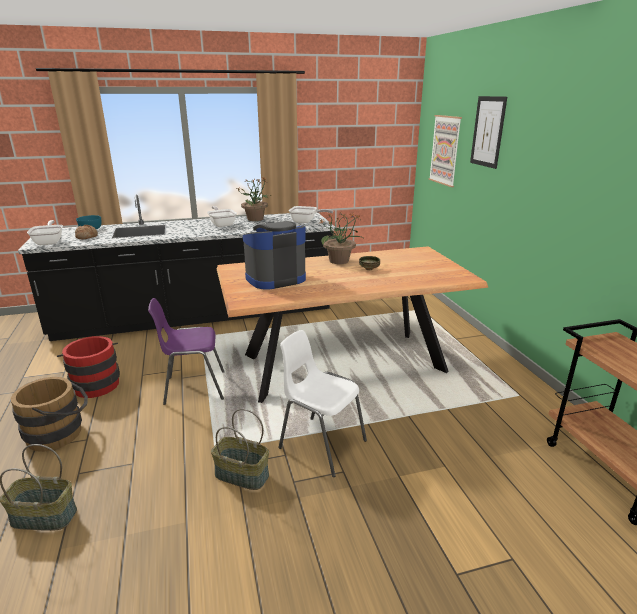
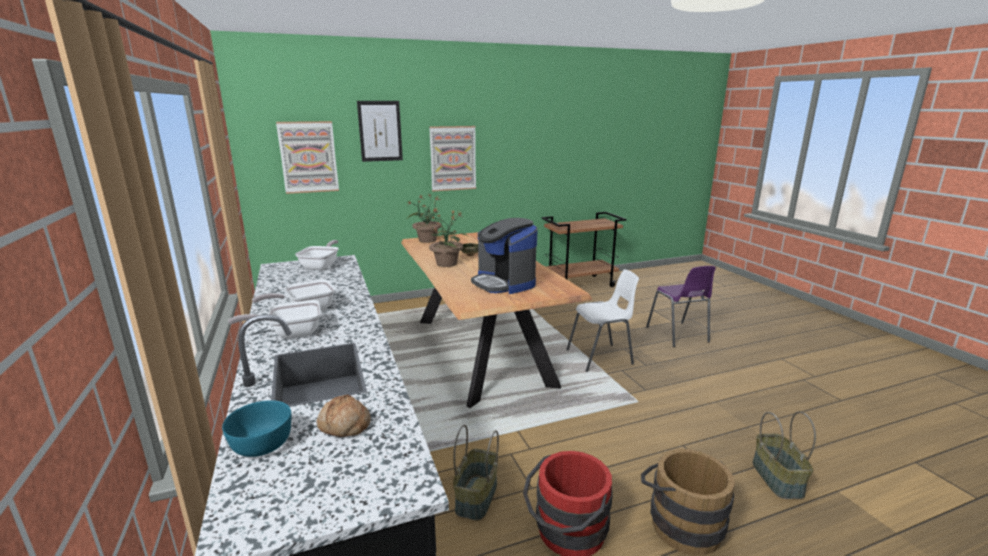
camera: 95 degrees left, 5 degrees down
frying pan [27,220,63,245] -> frying pan moved to [228,300,321,339]
purple chair [148,298,225,405] -> purple chair moved to [646,266,716,347]
basket [211,409,269,490] -> basket moved to [453,425,499,521]
potted plant [237,176,269,221] -> potted plant moved to [406,194,441,243]
white chair [279,330,367,477] -> white chair turned 135 degrees counterclockwise [566,269,639,372]
none -> picture [429,126,476,191]

